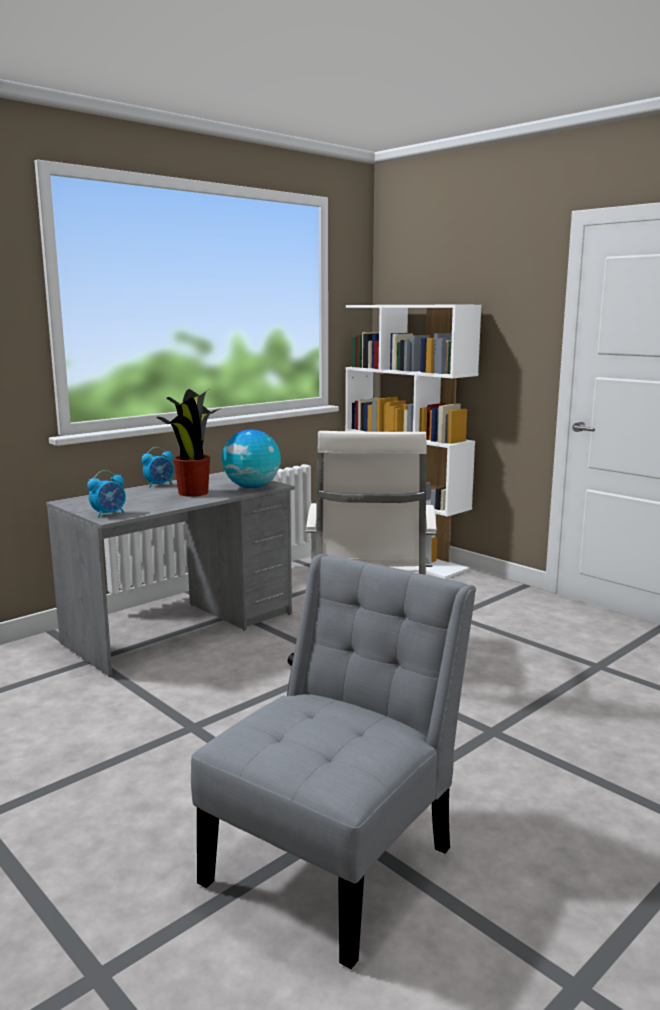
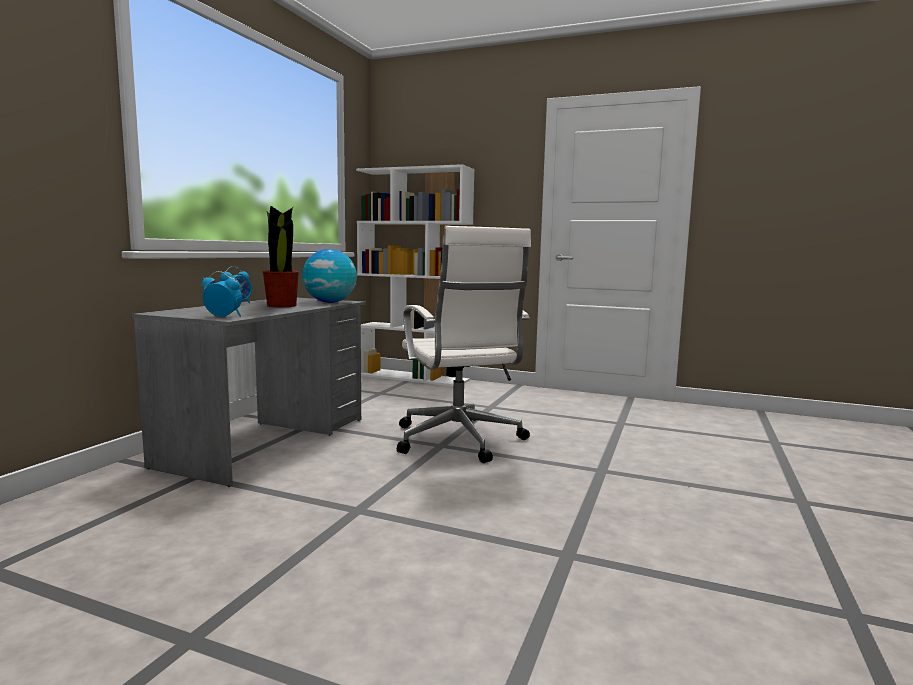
camera: 25 degrees left, 5 degrees down
alarm clock [87,470,126,518] -> alarm clock turned 105 degrees counterclockwise [202,271,242,317]
grey chair [191,554,476,969] -> none

